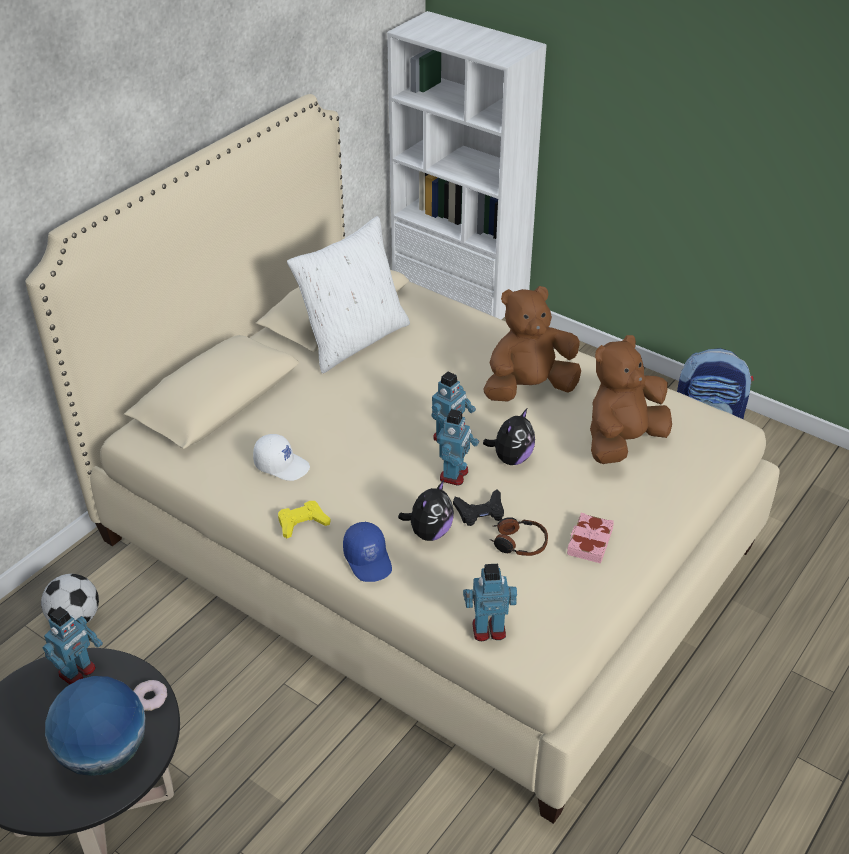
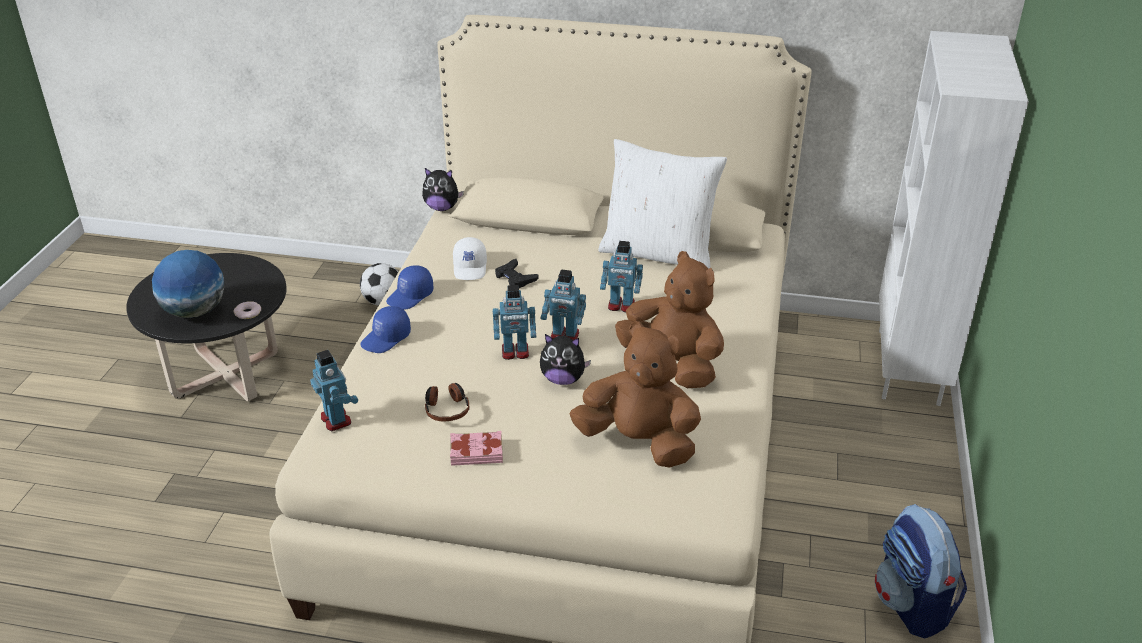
camera: 65 degrees right, 5 degrees down
toy robot [42,607,103,684] -> toy robot moved to [600,241,643,312]
yellow game controller [278,501,331,538] -> blue cap [386,265,434,309]
plush toy [398,480,454,541] -> plush toy moved to [422,168,464,211]
black game controller [453,490,504,526] -> black game controller moved to [495,259,539,288]

